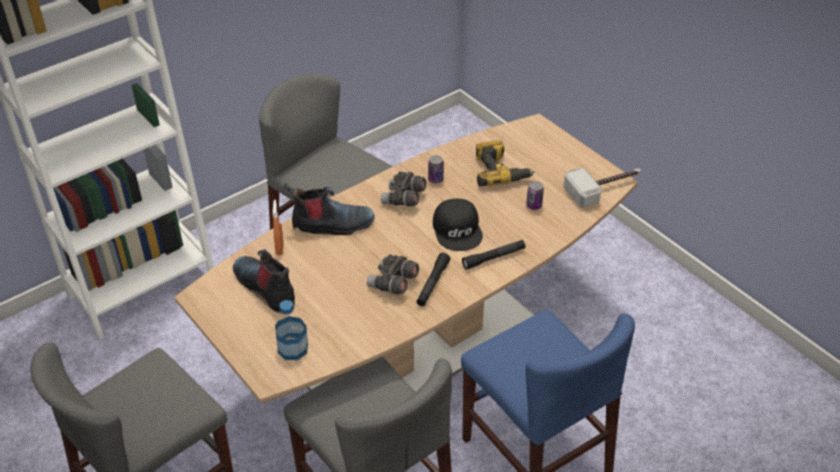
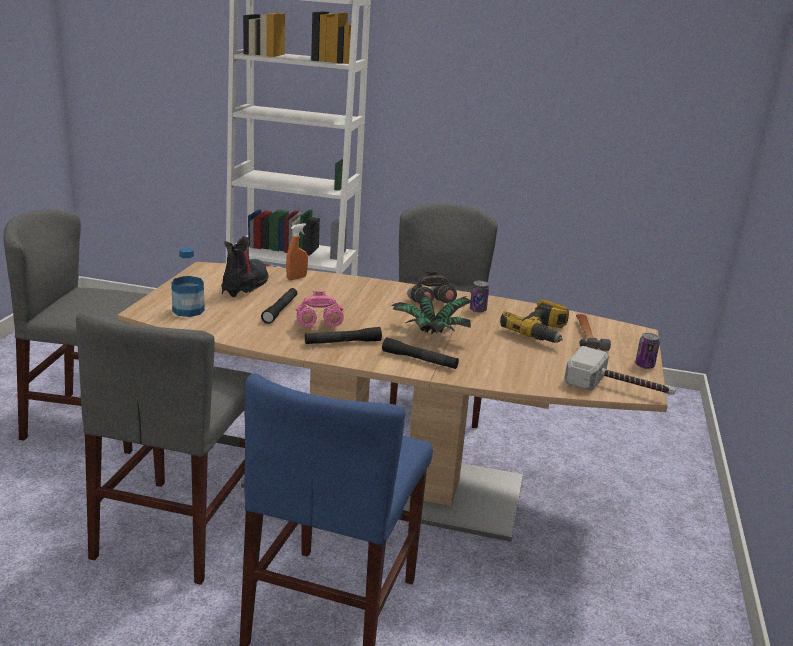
camera: 50 degrees right, 20 degrees down
boot [284,183,375,235] -> none
grey binoculars [367,254,419,294] -> pink binoculars [295,291,344,327]
black cap [433,199,483,251] -> potted plant [391,294,474,334]
can [526,181,544,210] -> can moved to [635,333,660,369]
none -> black flashlight [261,288,297,324]
none -> hammer [576,314,611,351]

